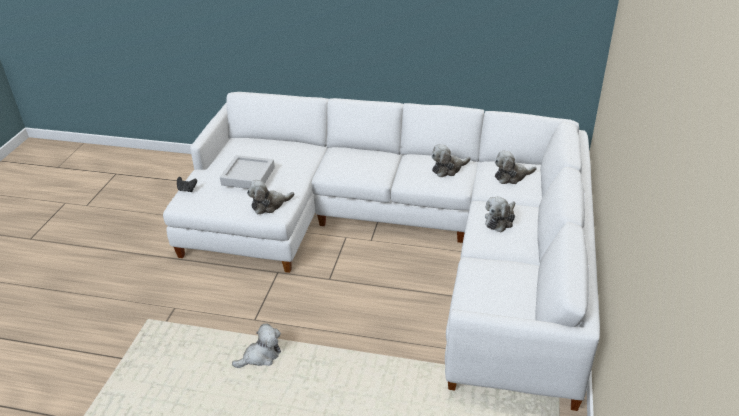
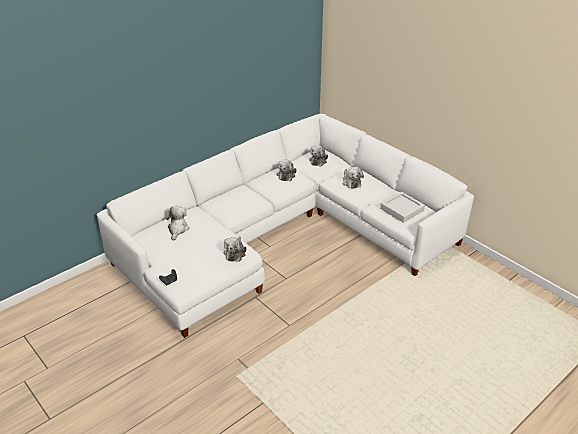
camera: 55 degrees left, 0 degrees up
grey tray [220,155,275,189] -> grey tray moved to [380,192,425,223]
plush toy [232,323,281,368] -> plush toy moved to [166,206,189,241]

